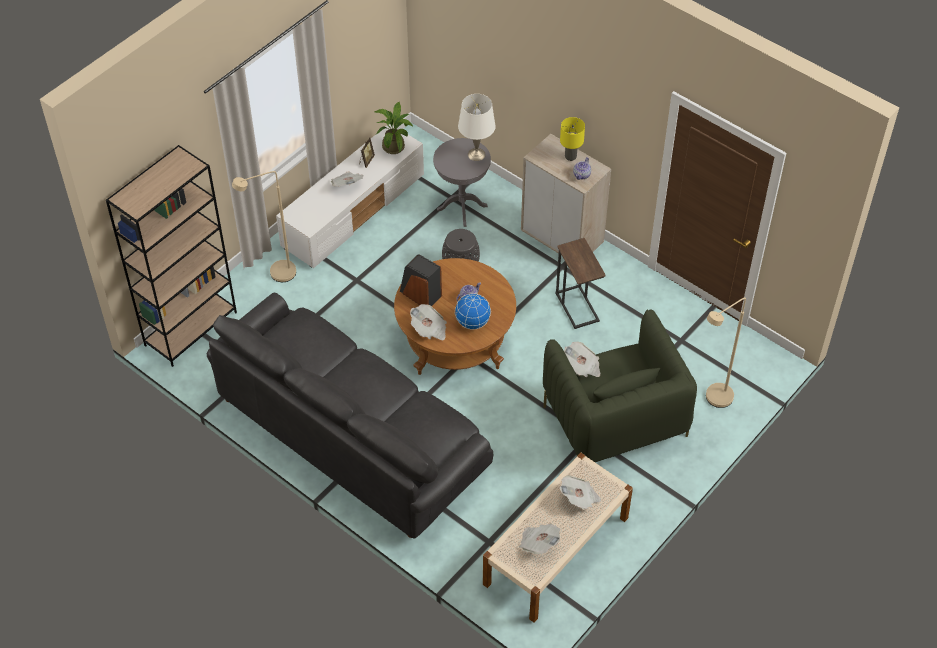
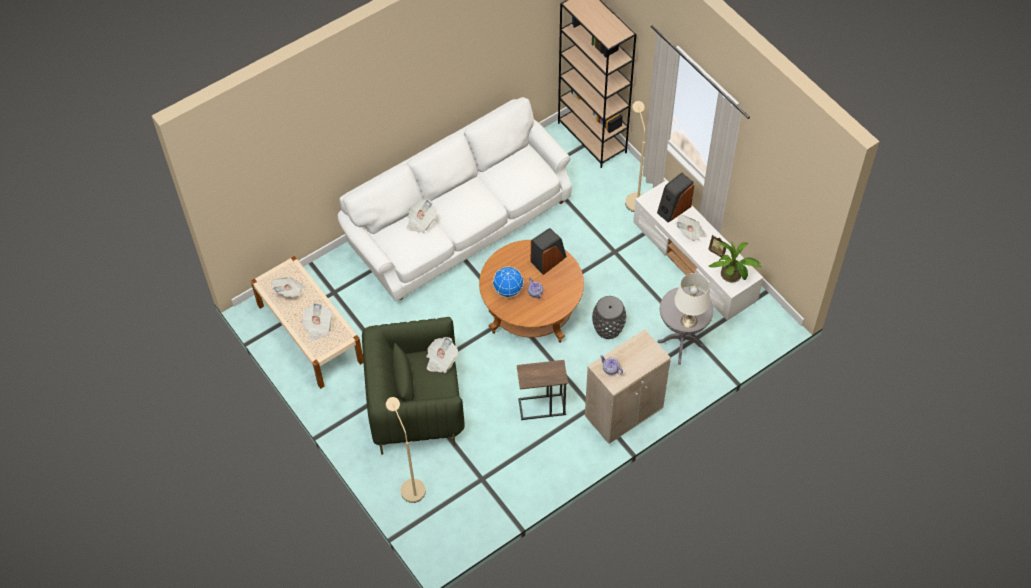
camera: 105 degrees right, 5 degrees up
black sofa [207,293,493,539] -> white sofa [337,97,572,301]
newspaper [410,304,447,340] -> newspaper moved to [406,200,437,233]
yellow table lamp [560,117,585,161] -> none
none -> speaker [657,173,694,223]

